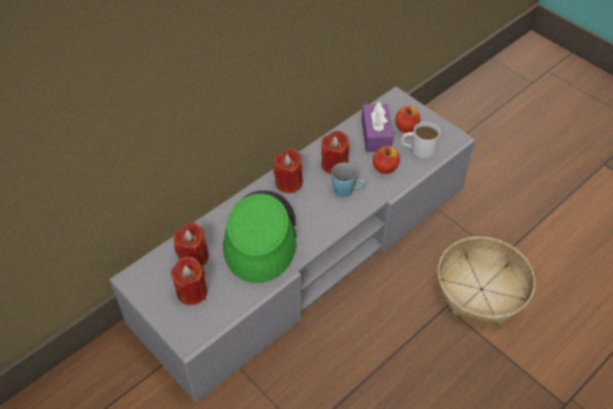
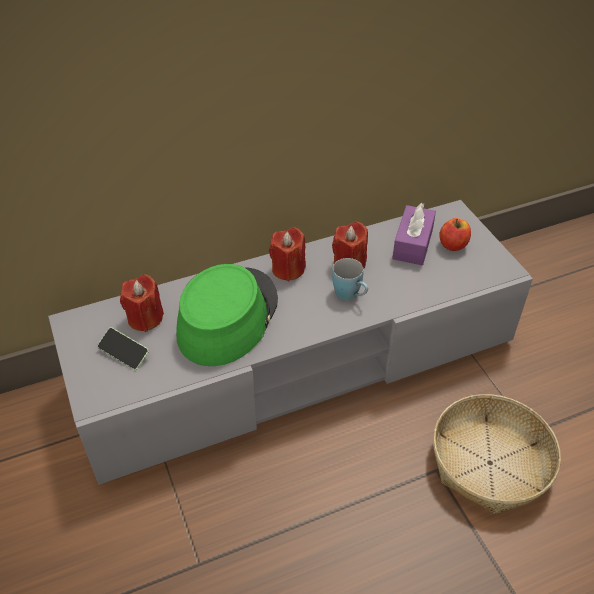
camera: 20 degrees right, 5 degrees down
red candle [171,257,207,305] -> phone [97,327,149,370]
apple [373,146,400,174] -> none
white mug [401,122,440,158] -> none

